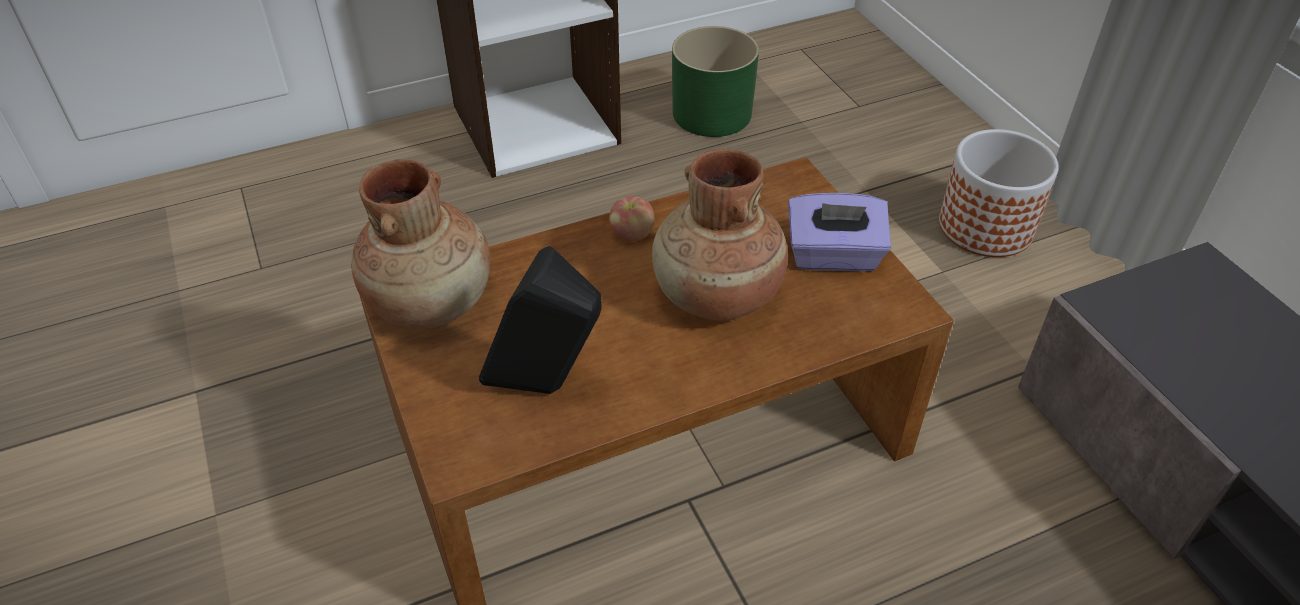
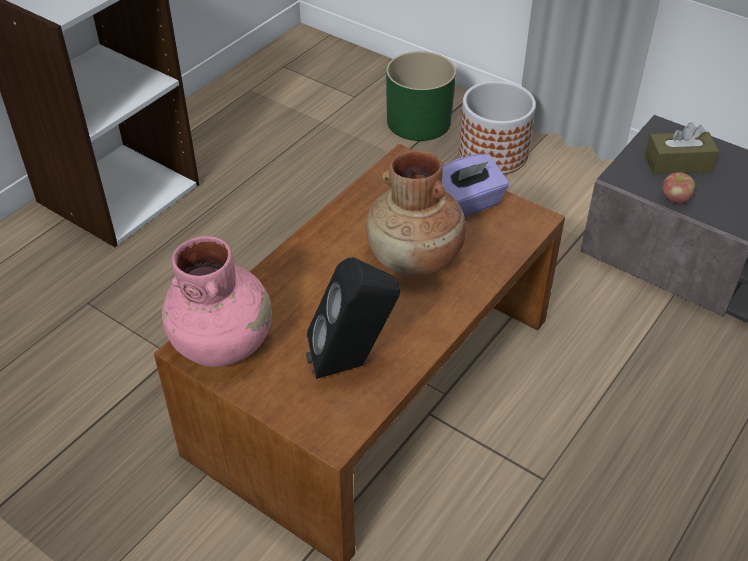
camera: 30 degrees left, 0 degrees up
brown vase [351,159,490,329] -> pink vase [162,236,272,367]
apple [609,196,655,242] -> apple moved to [662,172,695,204]
green planter [672,26,759,137] -> green planter moved to [386,51,456,141]
none -> brown tissue box [645,122,719,174]

